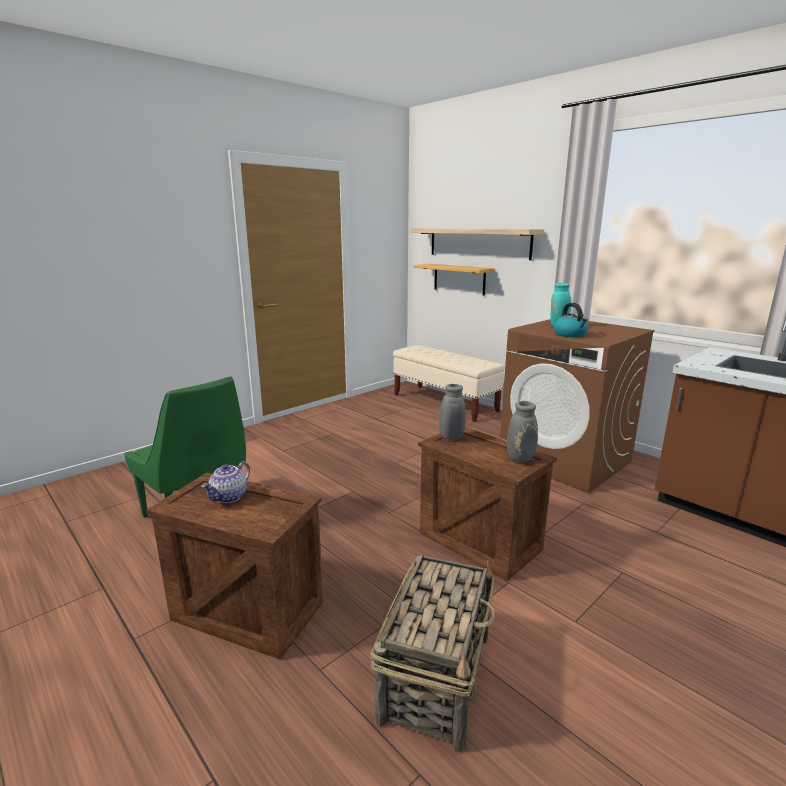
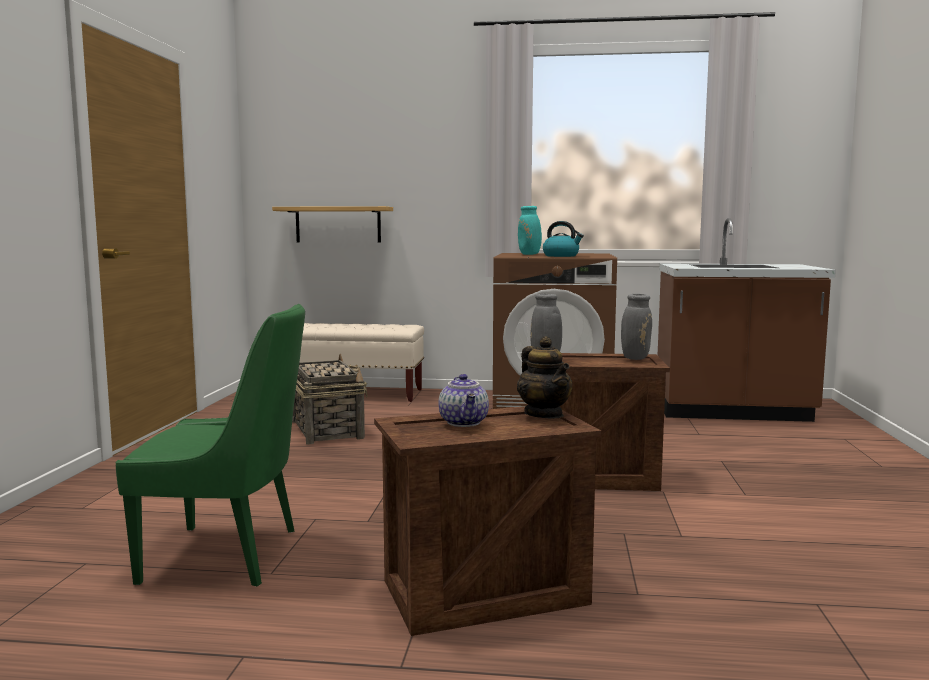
camera: 40 degrees left, 10 degrees down
basket [370,555,495,753] -> basket moved to [292,354,367,445]
shelf [411,228,544,260] -> none
none -> teapot [517,336,572,418]

